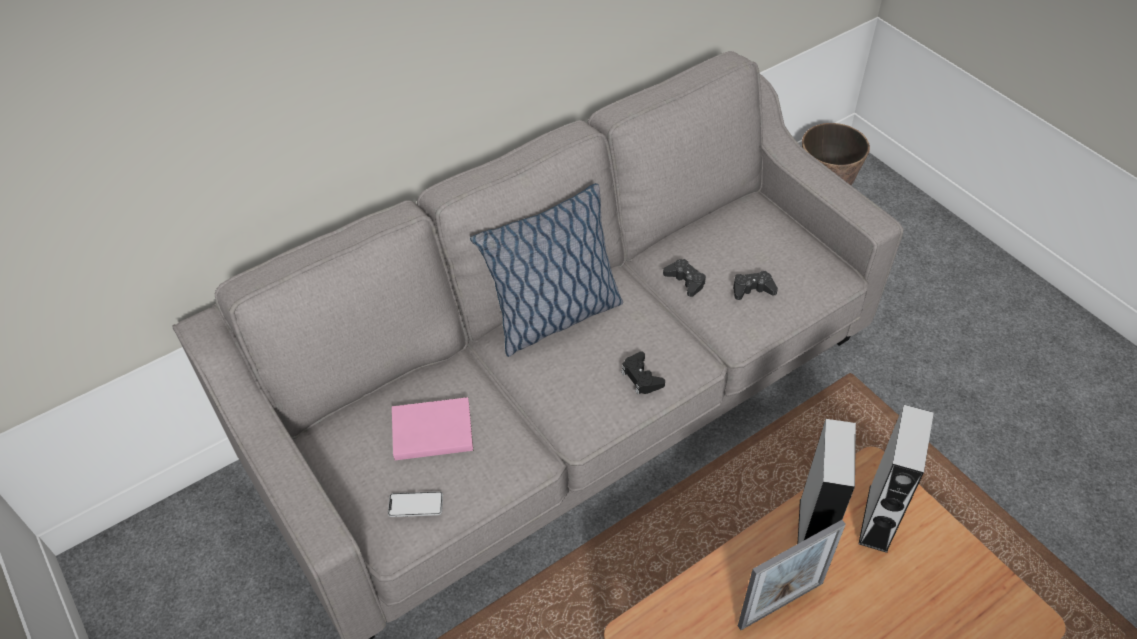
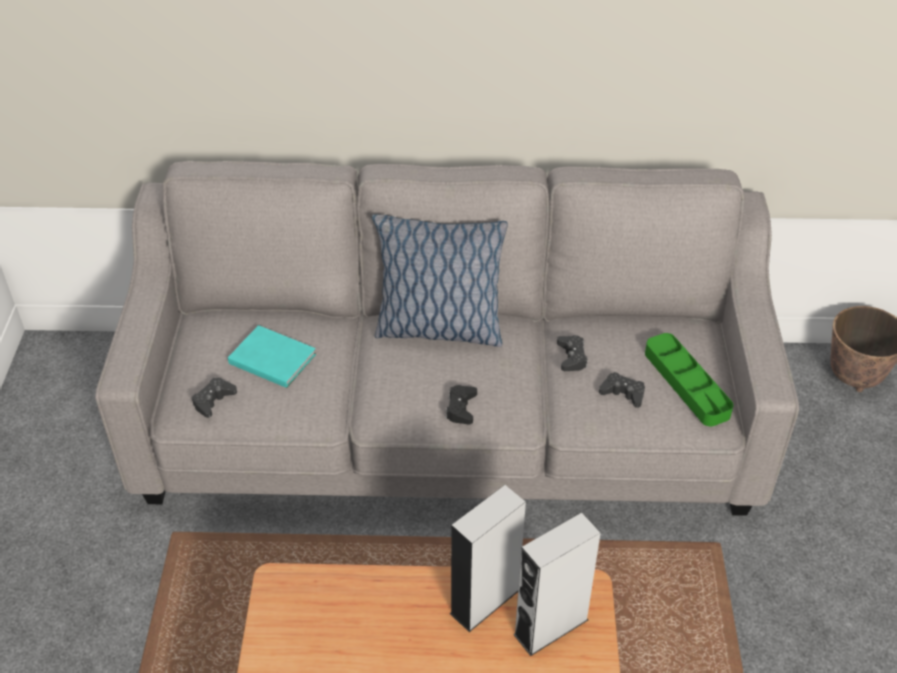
camera: 35 degrees right, 5 degrees down
phone [388,491,443,517] -> black game controller [192,378,237,418]
pink book [392,397,473,460] -> turquoise book [228,325,316,388]
picture frame [738,520,846,630] -> none
none -> green tray [645,333,733,426]

